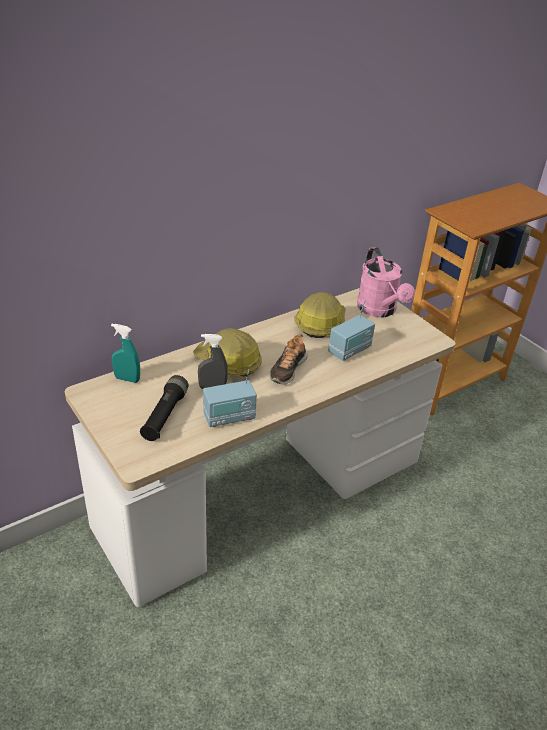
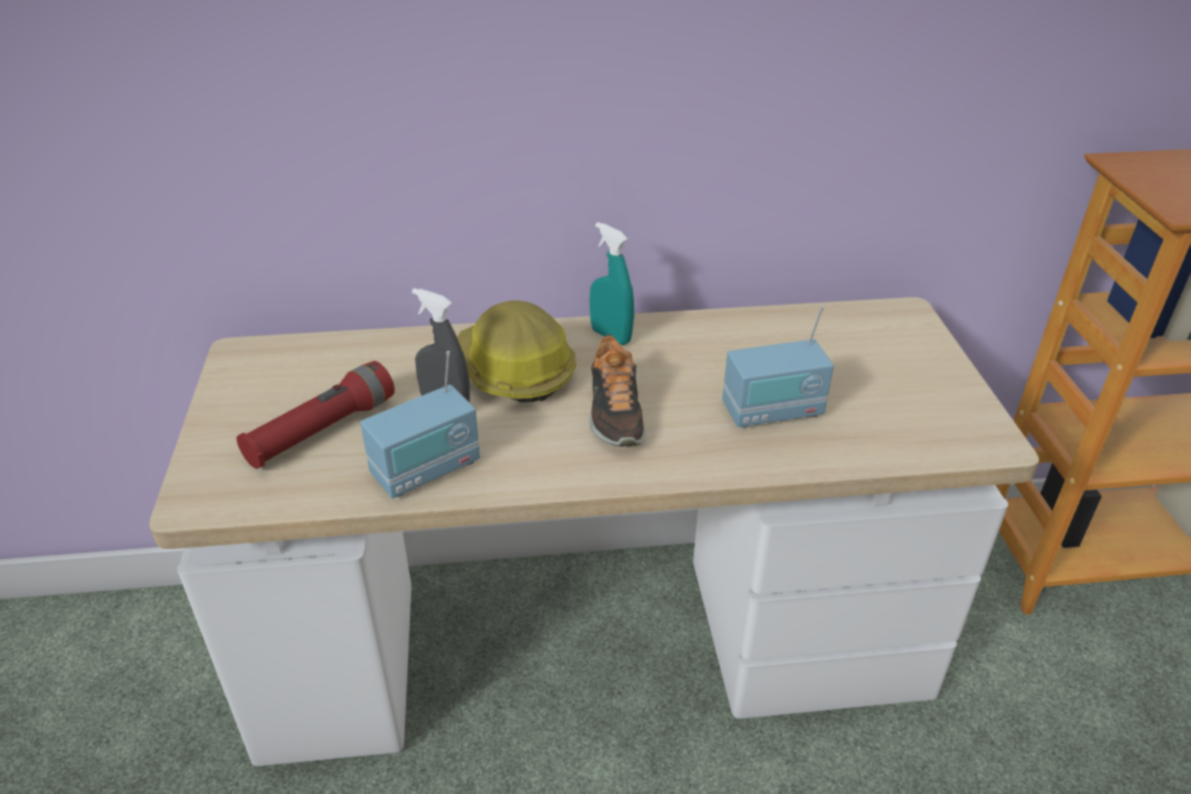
camera: 30 degrees right, 0 degrees up
turquoise spray bottle [111,324,140,383] -> turquoise spray bottle moved to [590,222,634,345]
black flashlight [140,375,189,441] -> red flashlight [237,361,395,469]
radio [203,365,257,427] -> radio turned 45 degrees counterclockwise [360,351,480,498]
shoe [270,334,308,384] -> shoe turned 60 degrees counterclockwise [589,334,646,447]
hard hat [295,292,346,338] -> none
pink watering can [357,247,415,318] -> none

